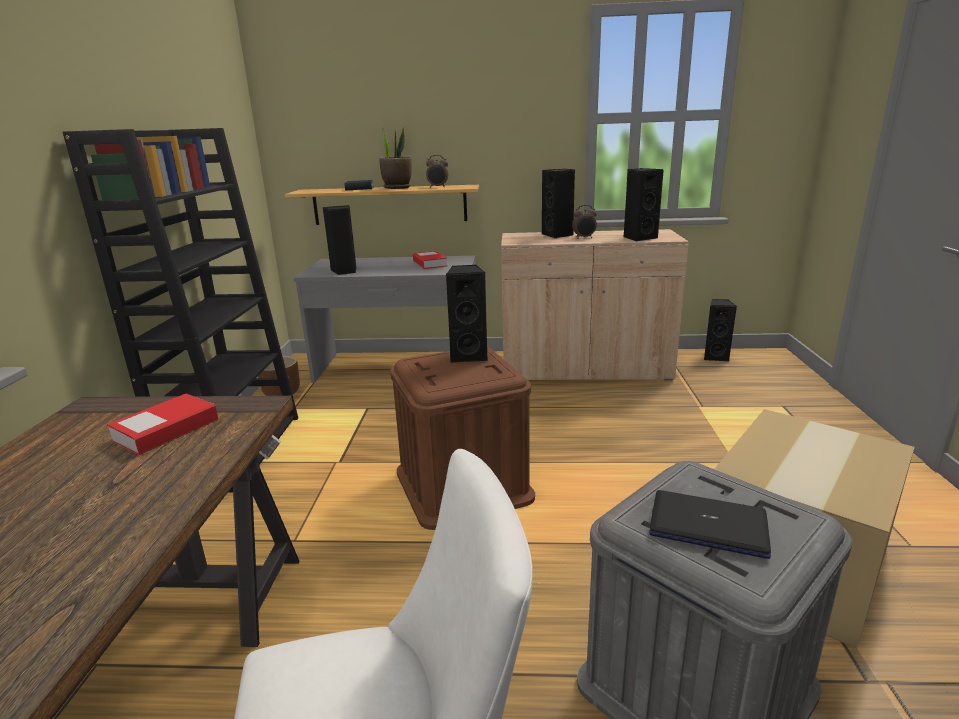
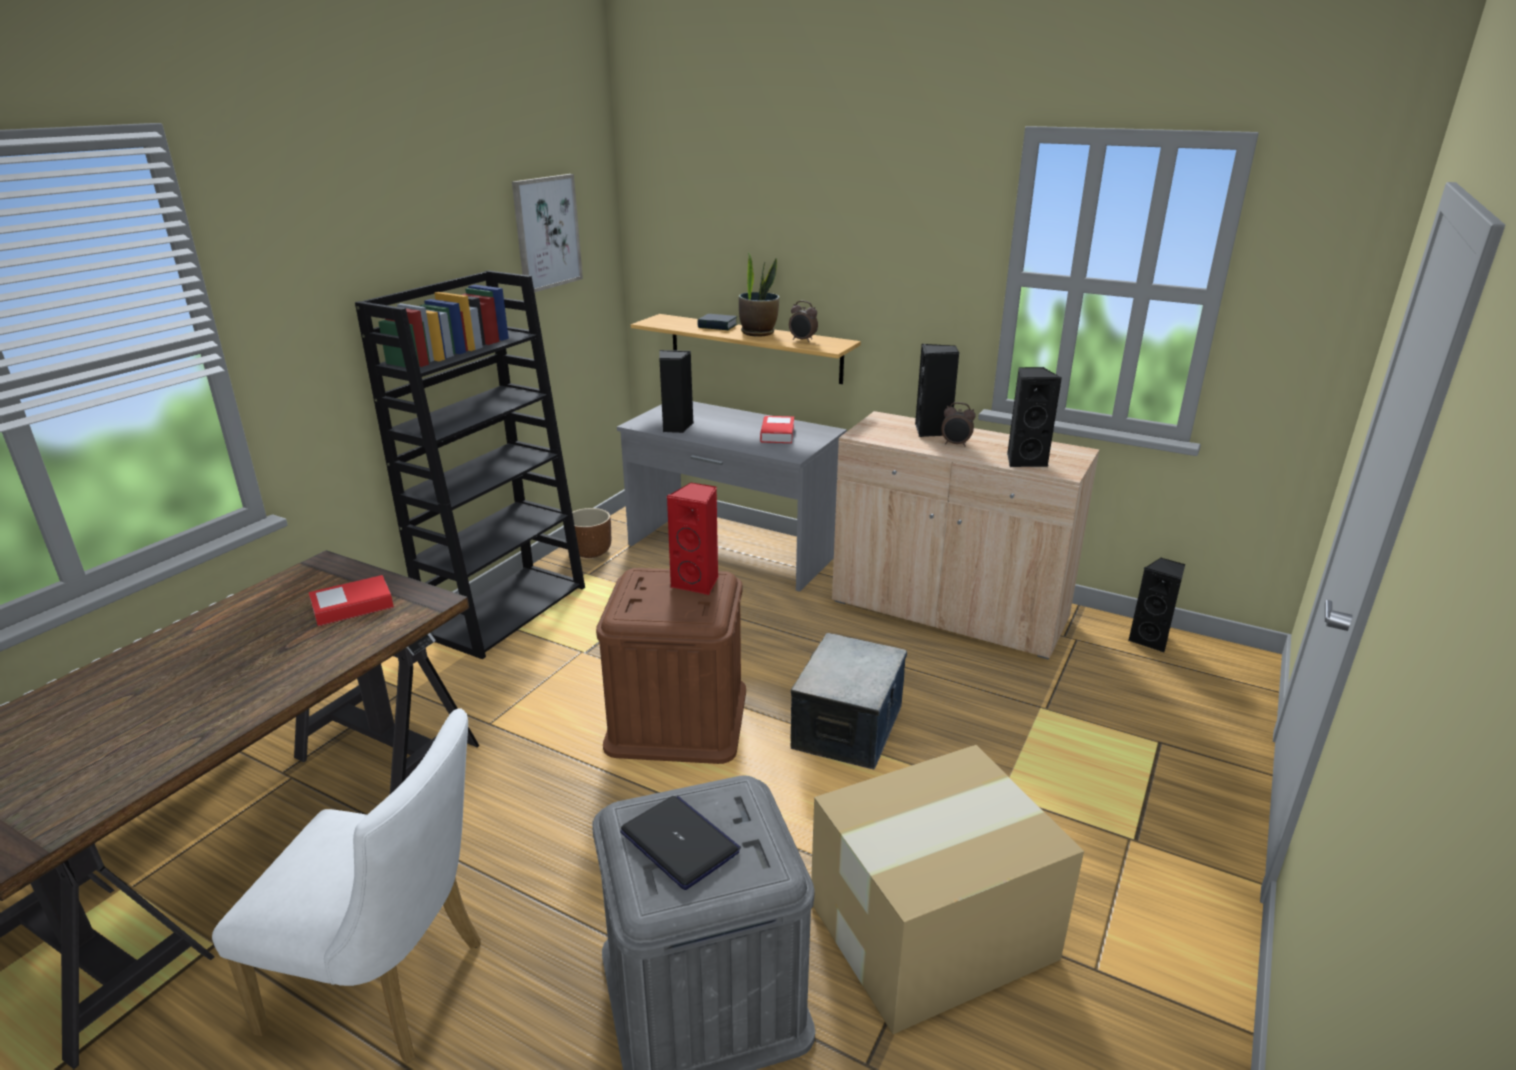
camera: 25 degrees right, 5 degrees up
black speaker [446,265,488,363] -> red speaker [667,482,719,596]
none -> picture [512,174,583,292]
none -> storage box [790,633,907,769]

